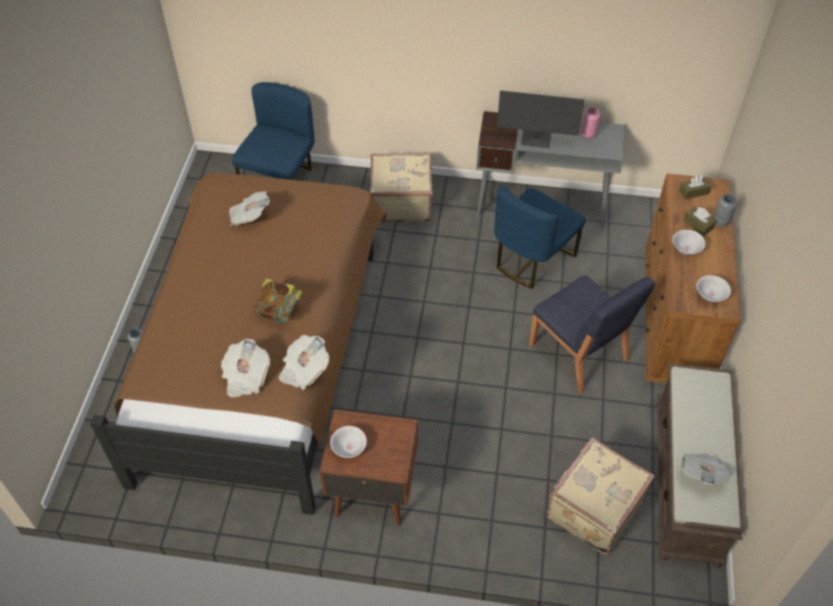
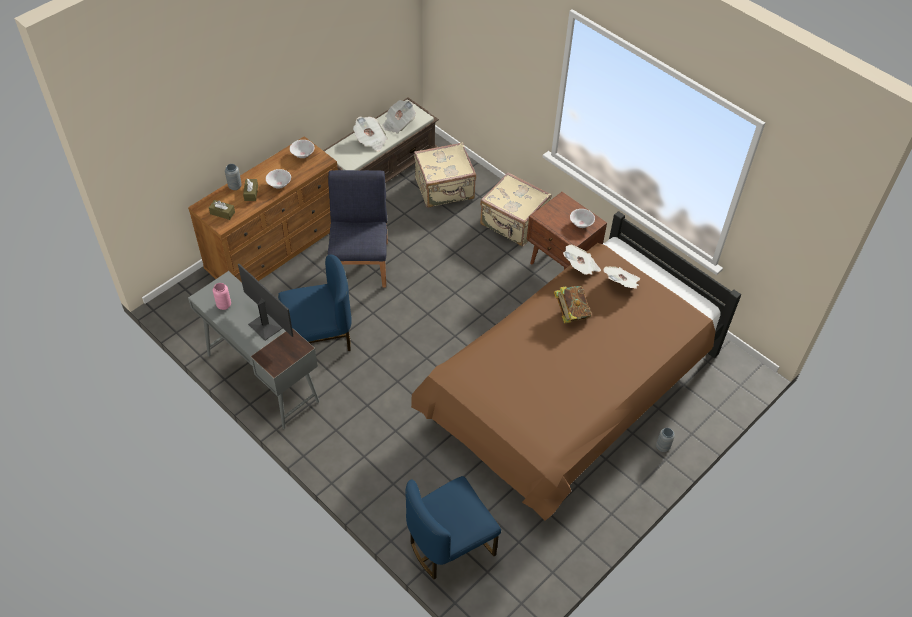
camera: 145 degrees left, 0 degrees up
newspaper [229,191,270,226] -> newspaper moved to [353,116,388,151]
beige suitcase [370,153,433,222] -> beige suitcase moved to [480,173,551,246]

